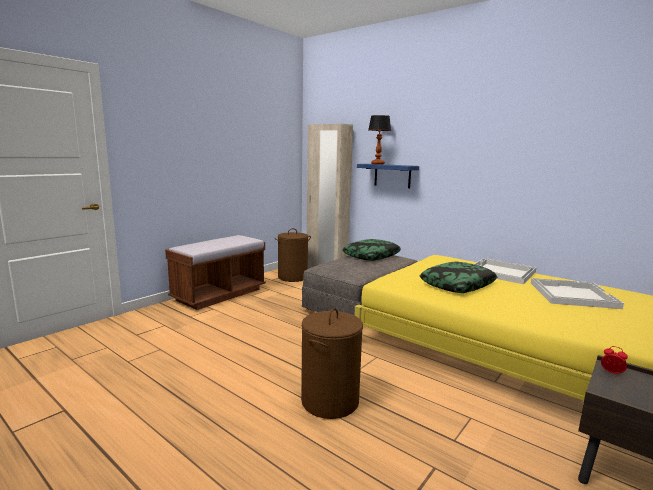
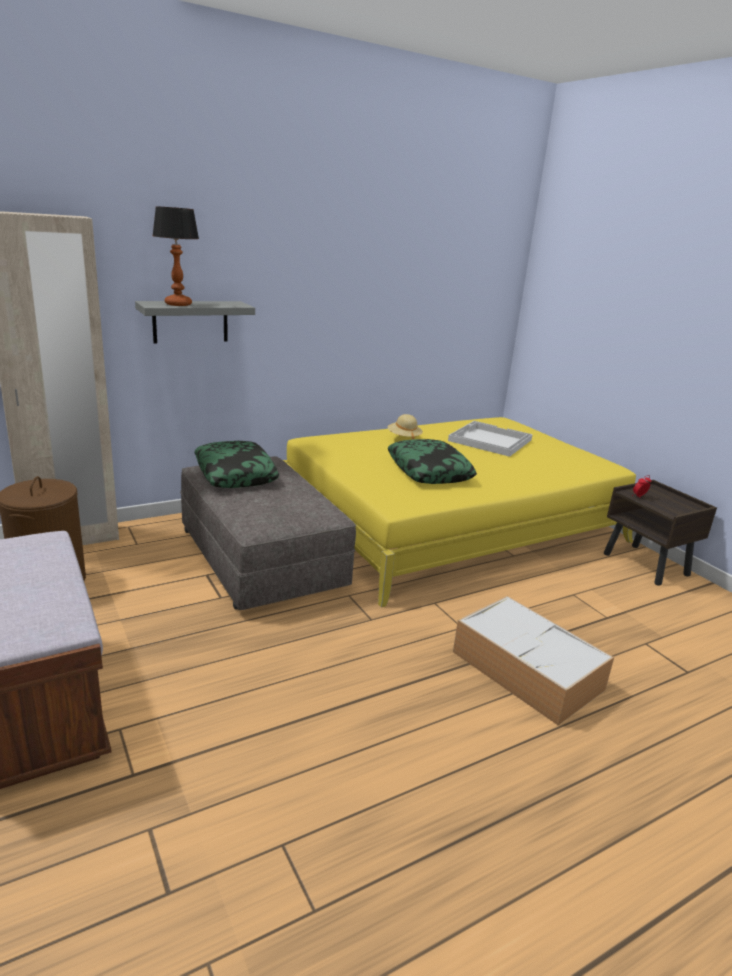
camera: 70 degrees left, 10 degrees up
brown laundry basket [301,308,363,419] -> storage box [453,596,614,725]
blue shelf [357,164,419,188] -> grey shelf [135,301,255,343]
white tray [474,258,537,284] -> beige hat [388,414,423,440]

